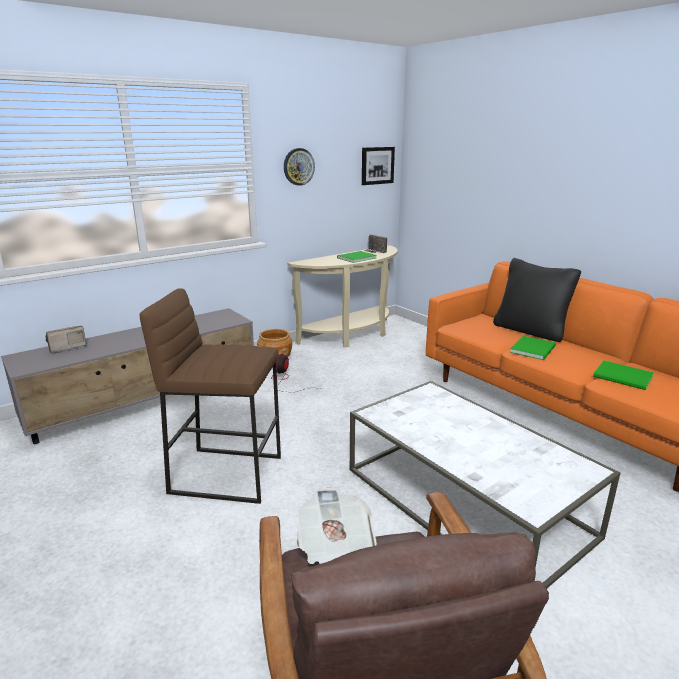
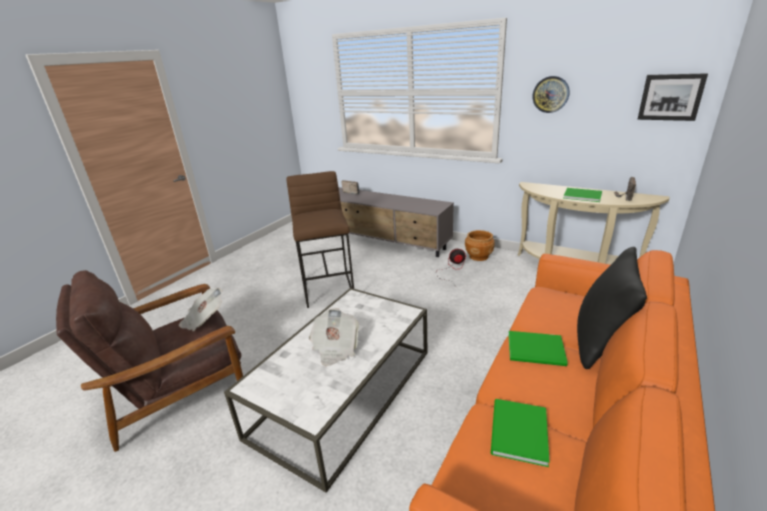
camera: 70 degrees right, 5 degrees up
none -> newspaper [309,308,359,366]

